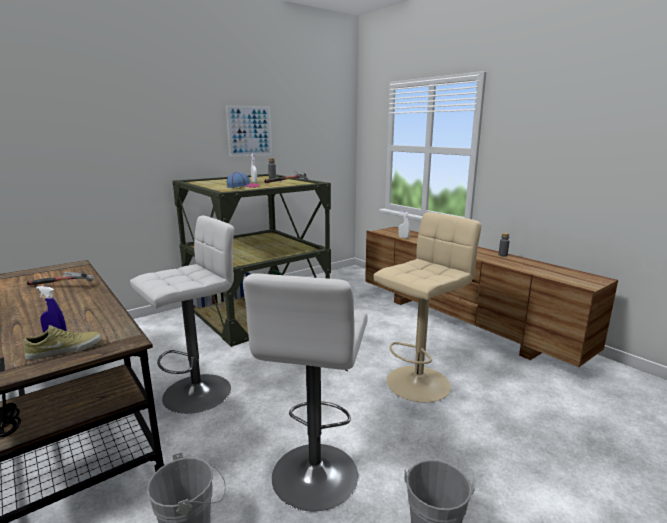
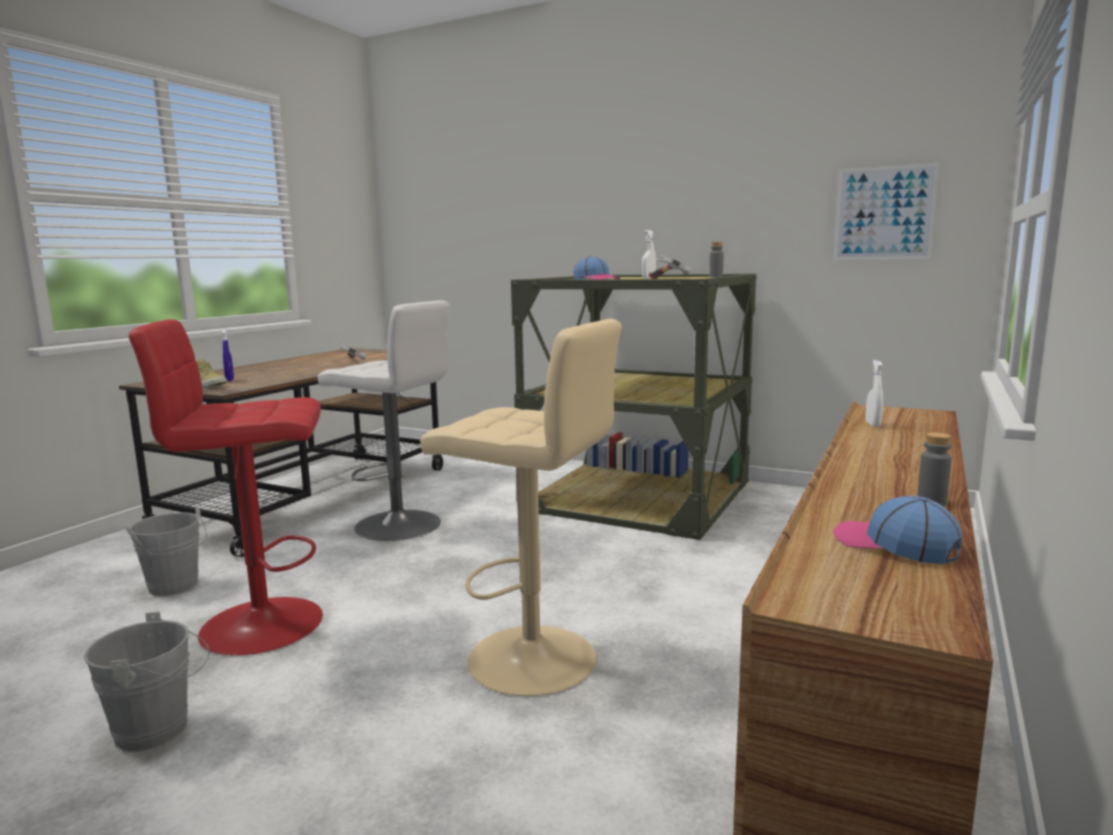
camera: 65 degrees right, 5 degrees down
picture [226,105,272,157] -> picture moved to [834,163,939,260]
white stool [243,273,368,511] -> red stool [128,319,323,655]
none -> cap [833,496,962,564]

